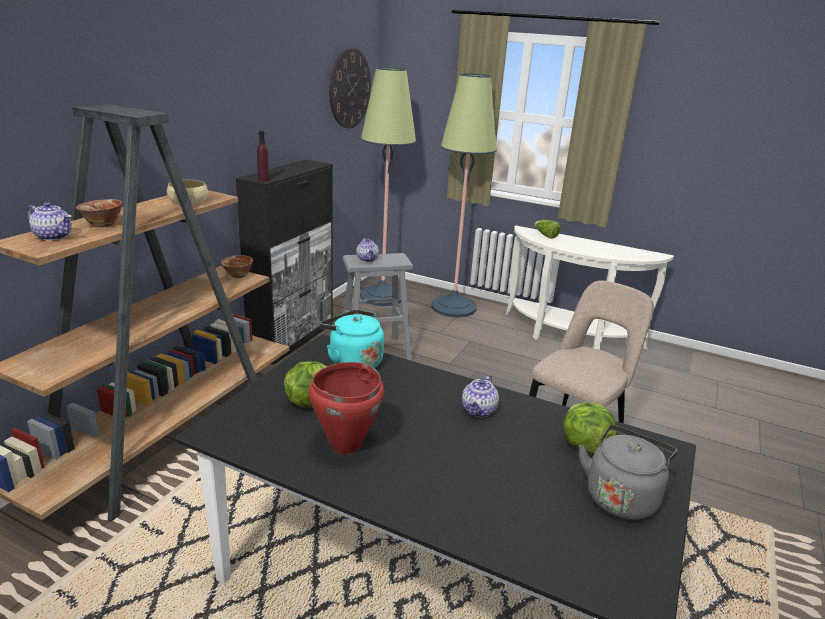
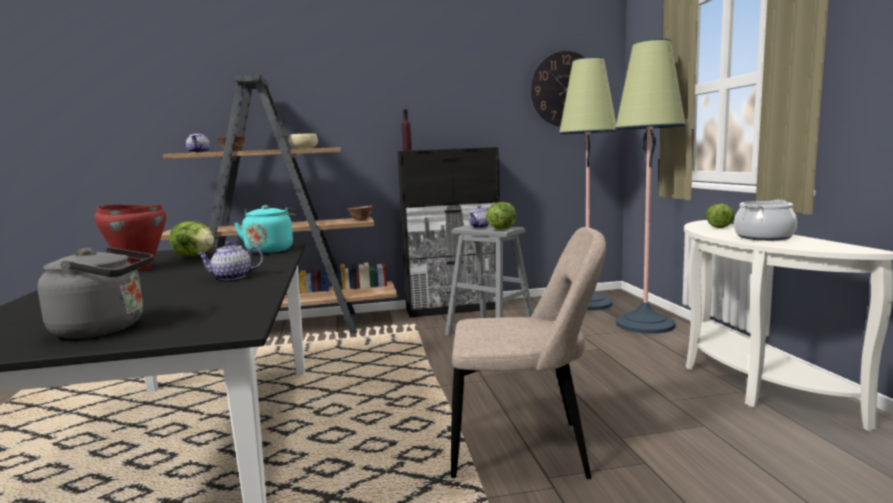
camera: 55 degrees right, 15 degrees down
lettuce [563,402,617,454] -> lettuce moved to [486,202,516,229]
none -> cooking pot [734,200,797,241]

